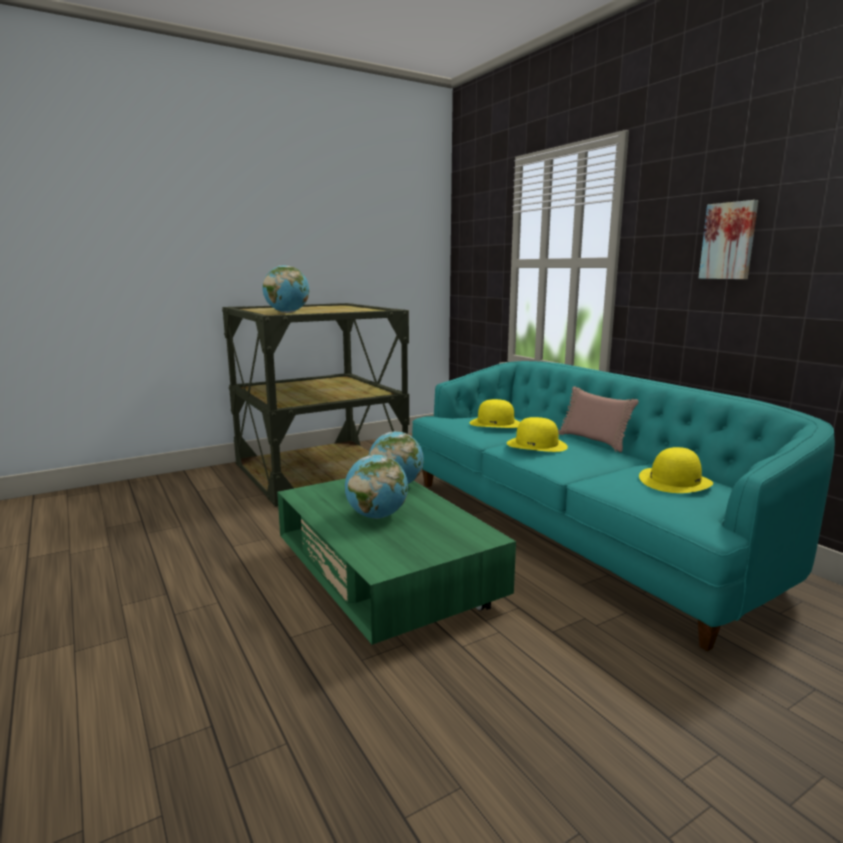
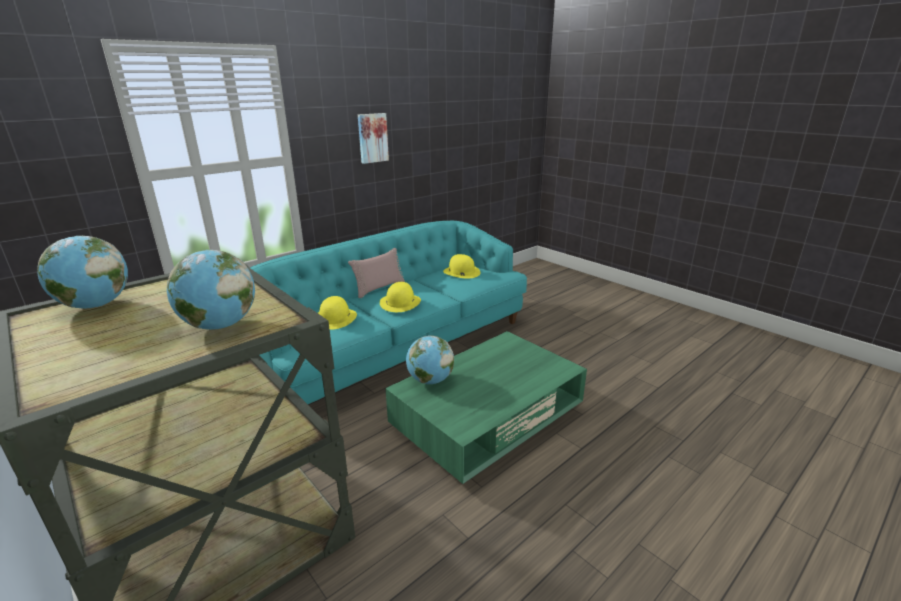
camera: 100 degrees left, 10 degrees up
globe [345,454,408,519] -> globe moved to [37,236,128,309]

